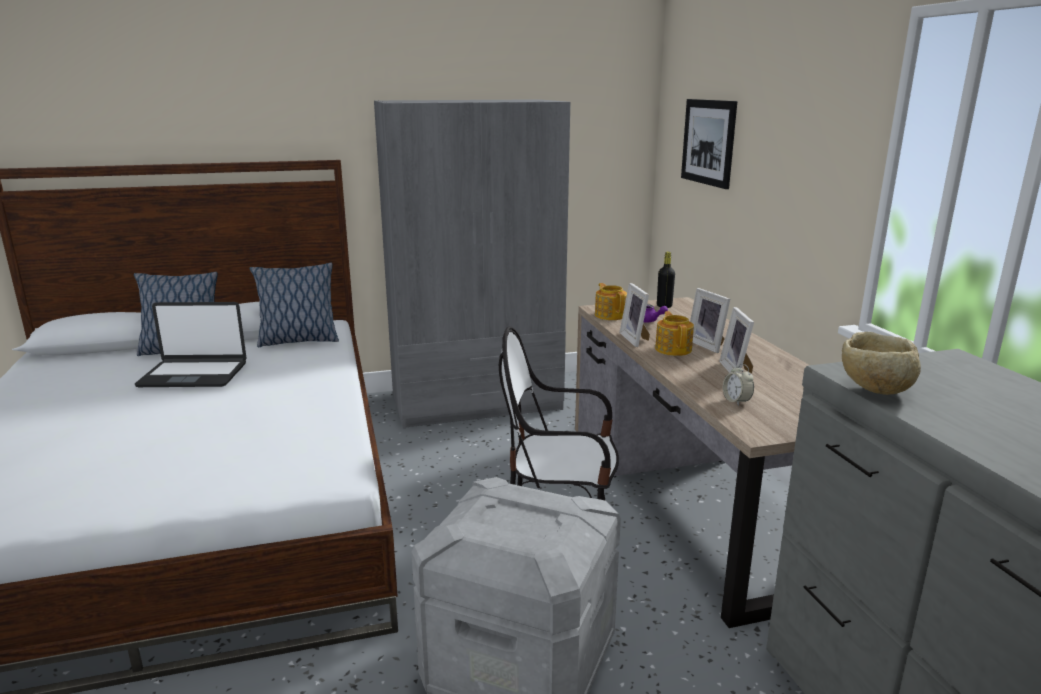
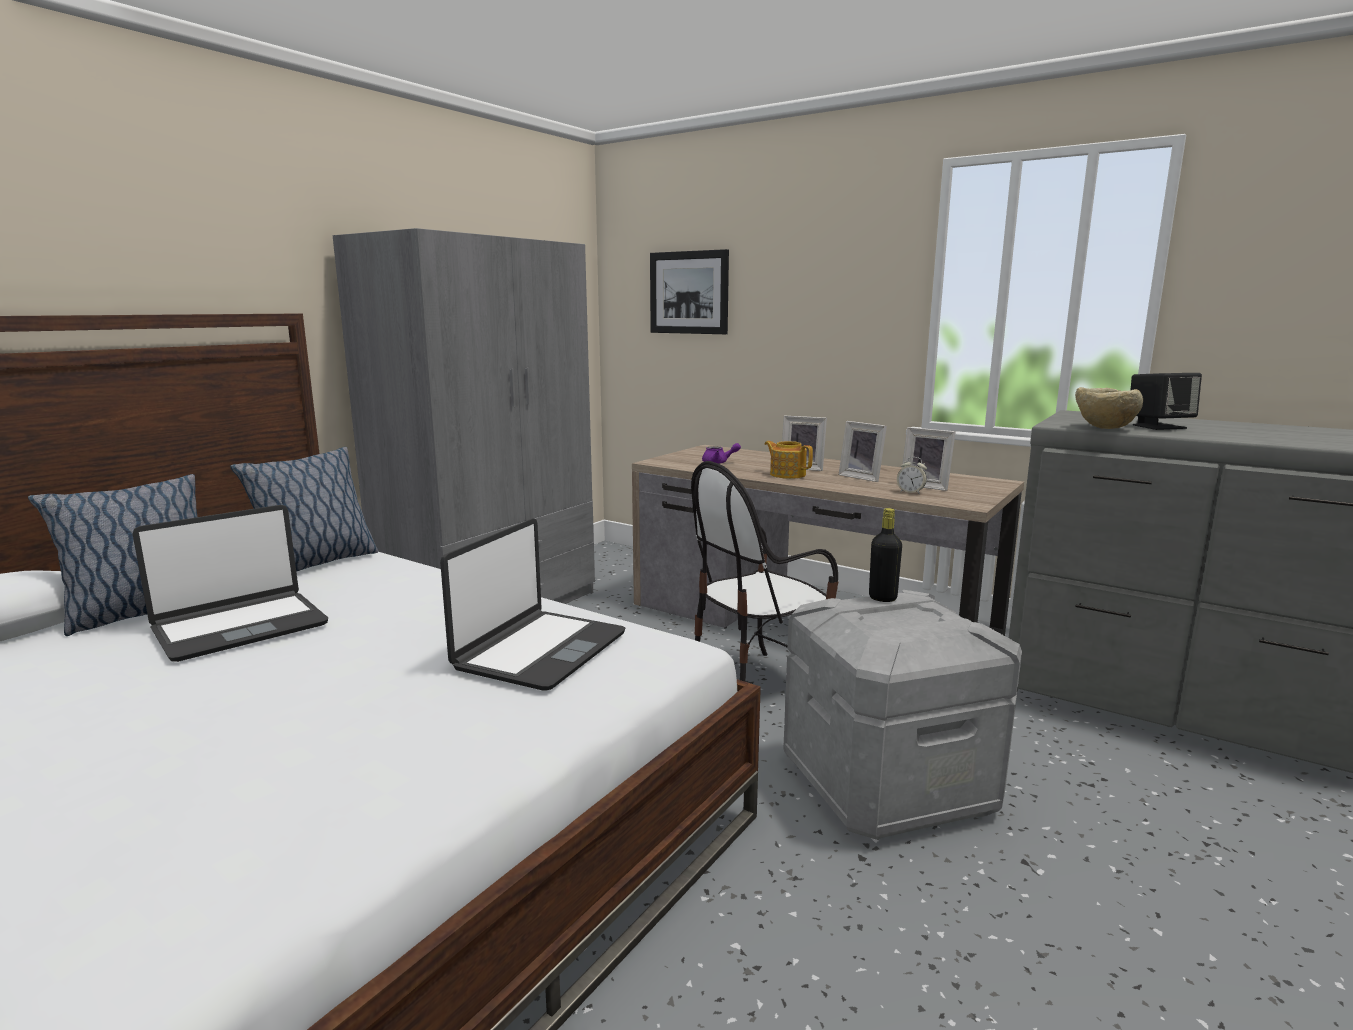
camera: 40 degrees left, 5 degrees down
teapot [595,283,627,320] -> none
picture frame [619,283,650,347] -> picture frame moved to [902,427,956,491]
black bottle [657,252,675,308] -> black bottle moved to [869,508,902,602]
none -> laptop [440,518,625,691]
none -> black speaker [1130,373,1202,430]

